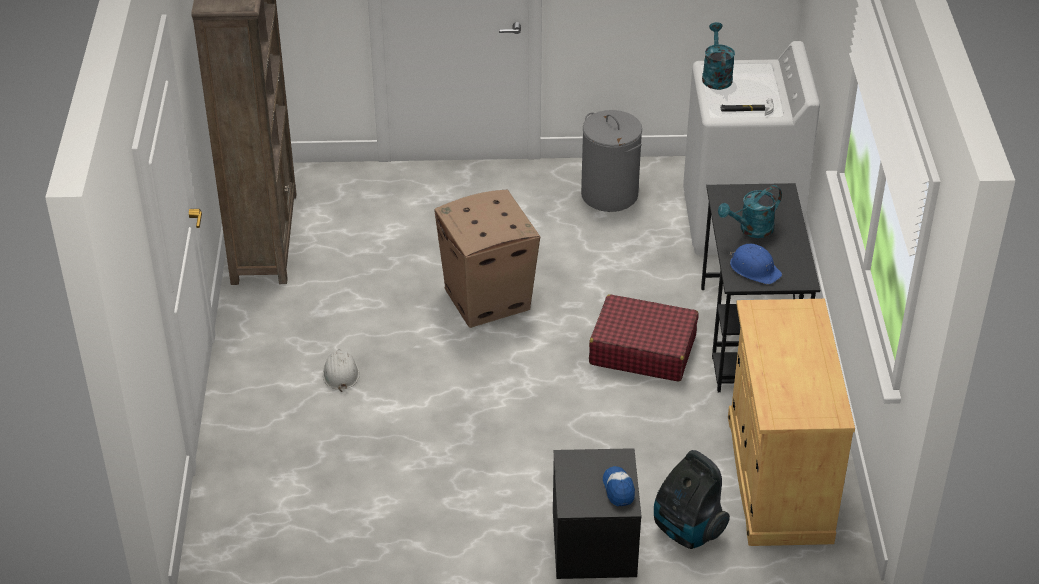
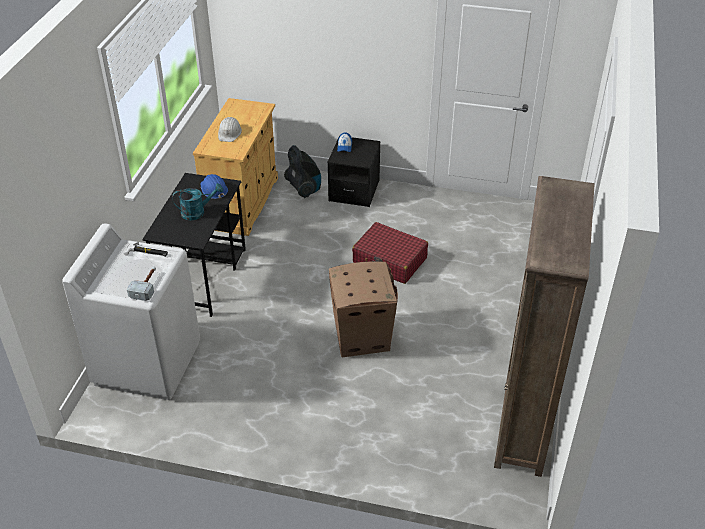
camera: 165 degrees left, 0 degrees up
white hard hat [323,350,360,392] -> white hard hat moved to [218,117,242,142]
grey laundry basket [581,110,642,212] -> none
red suitcase [589,294,699,382] -> red suitcase moved to [352,222,428,284]
turquoise watering can [702,22,735,90] -> hammer [127,267,156,301]

